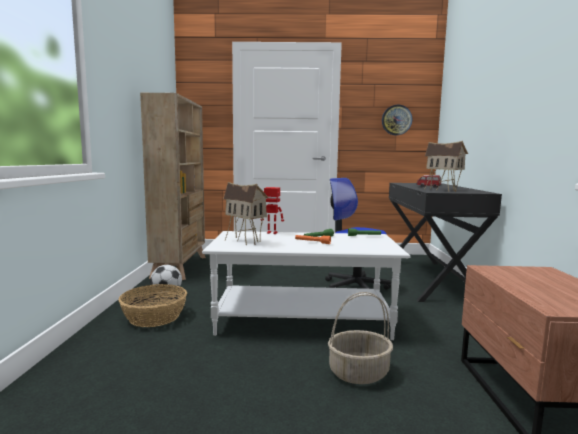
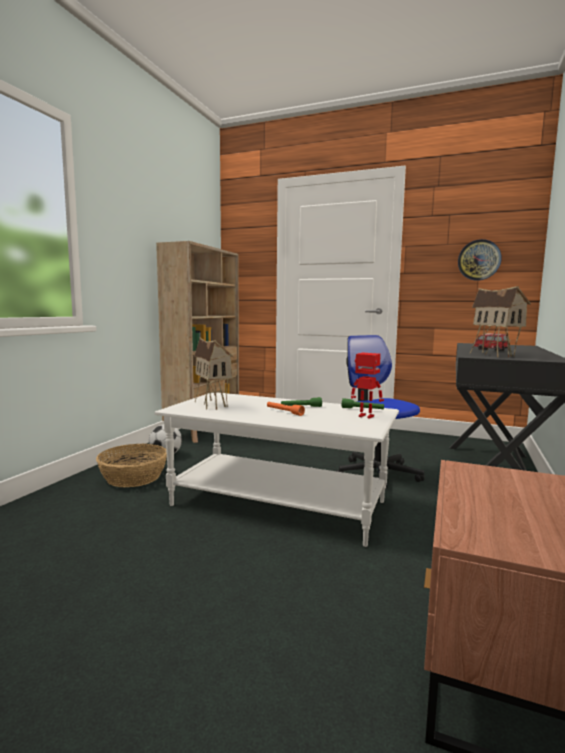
camera: 20 degrees right, 0 degrees up
toy robot [260,187,284,234] -> toy robot moved to [351,353,384,418]
basket [328,292,393,384] -> none

